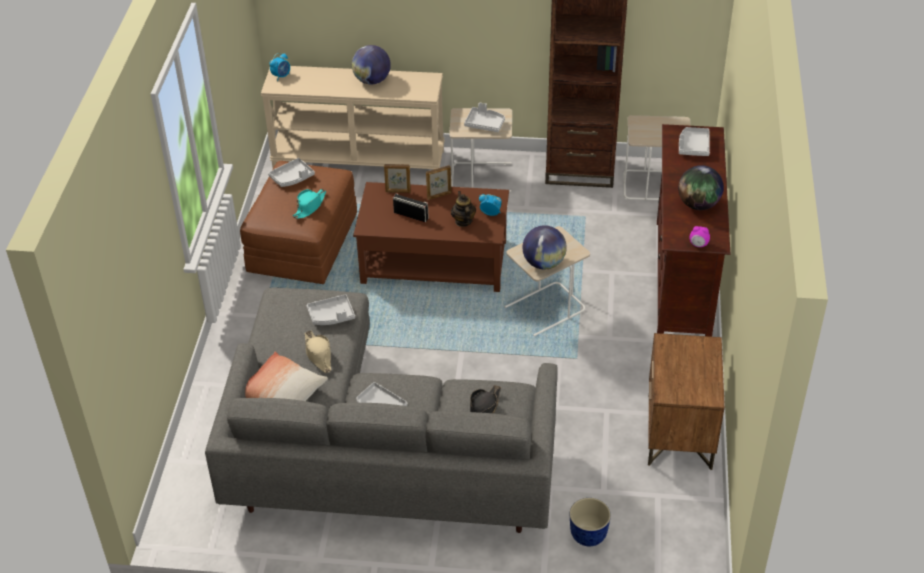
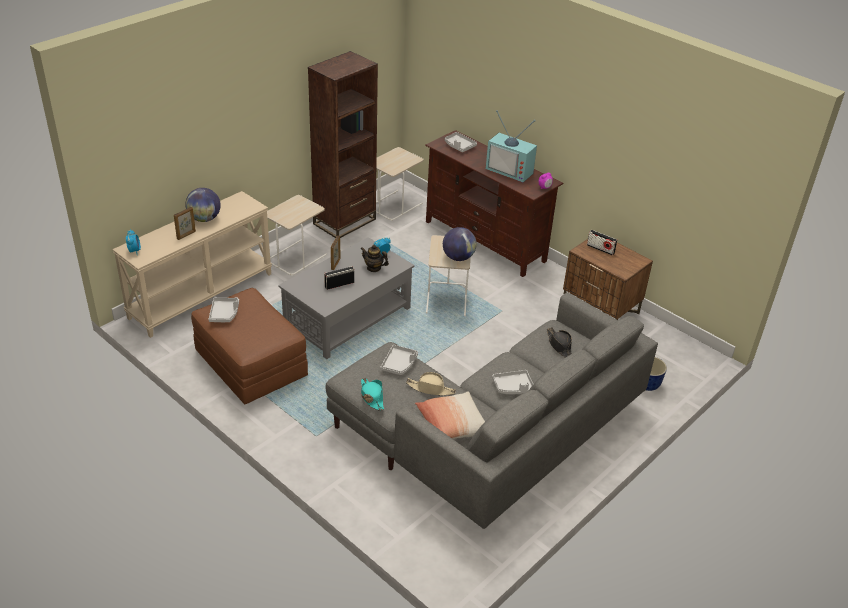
camera: 55 degrees left, 5 degrees down
turquoise hat [293,189,326,219] -> turquoise hat moved to [361,378,384,411]
brown coffee table [353,182,509,292] -> grey coffee table [278,237,415,359]
picture frame [384,164,411,193] -> picture frame moved to [174,207,196,240]
grey tray [464,103,505,132] -> none
globe [678,165,724,210] -> television [486,110,537,182]
none -> radio [587,230,617,255]

